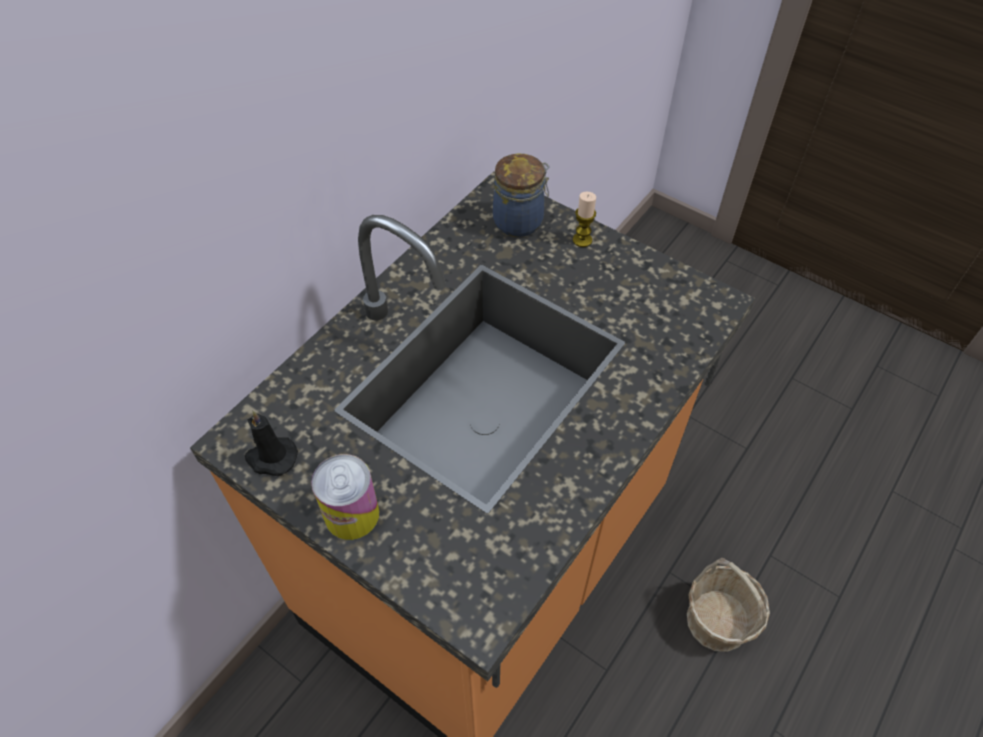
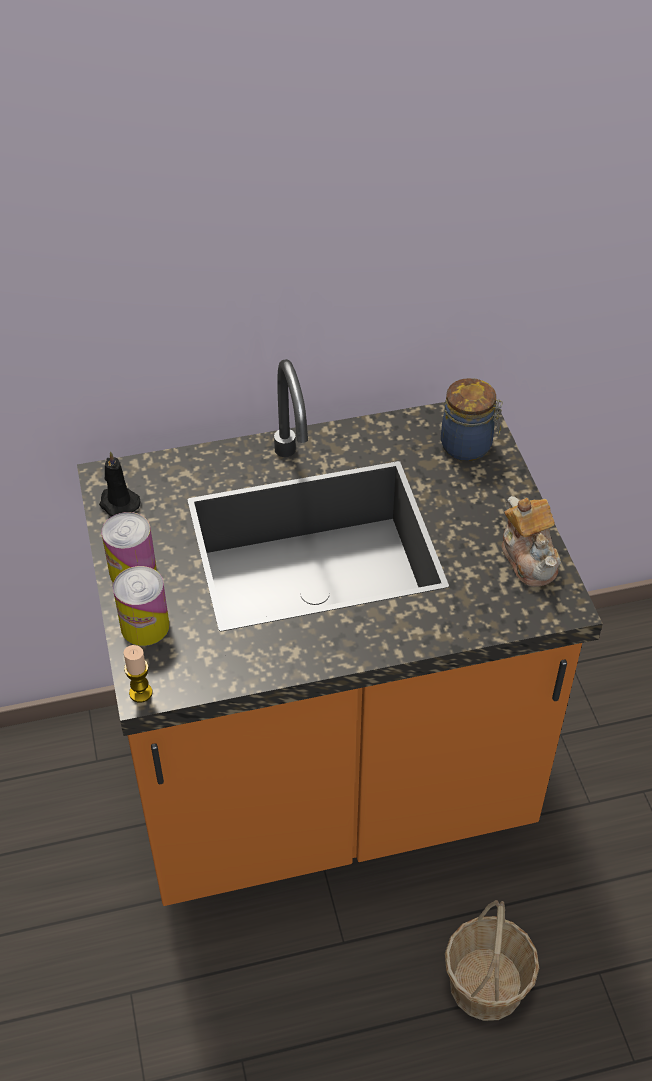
camera: 40 degrees right, 5 degrees down
candle [573,192,596,247] -> candle moved to [124,645,153,703]
none -> can [113,566,170,646]
none -> teapot [502,496,561,587]

